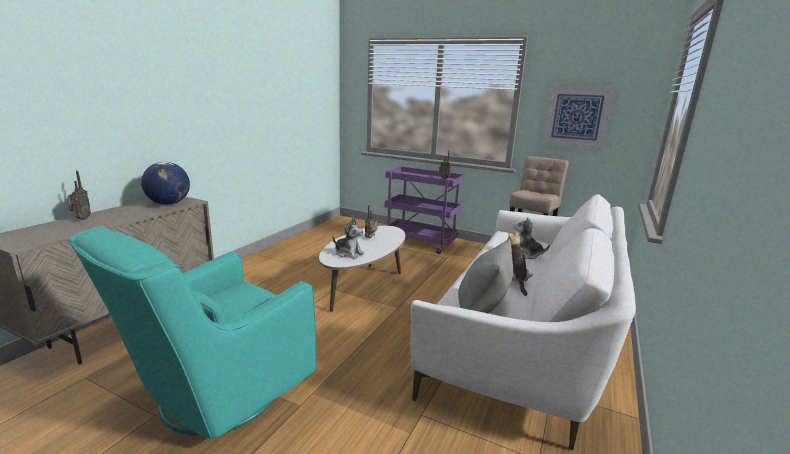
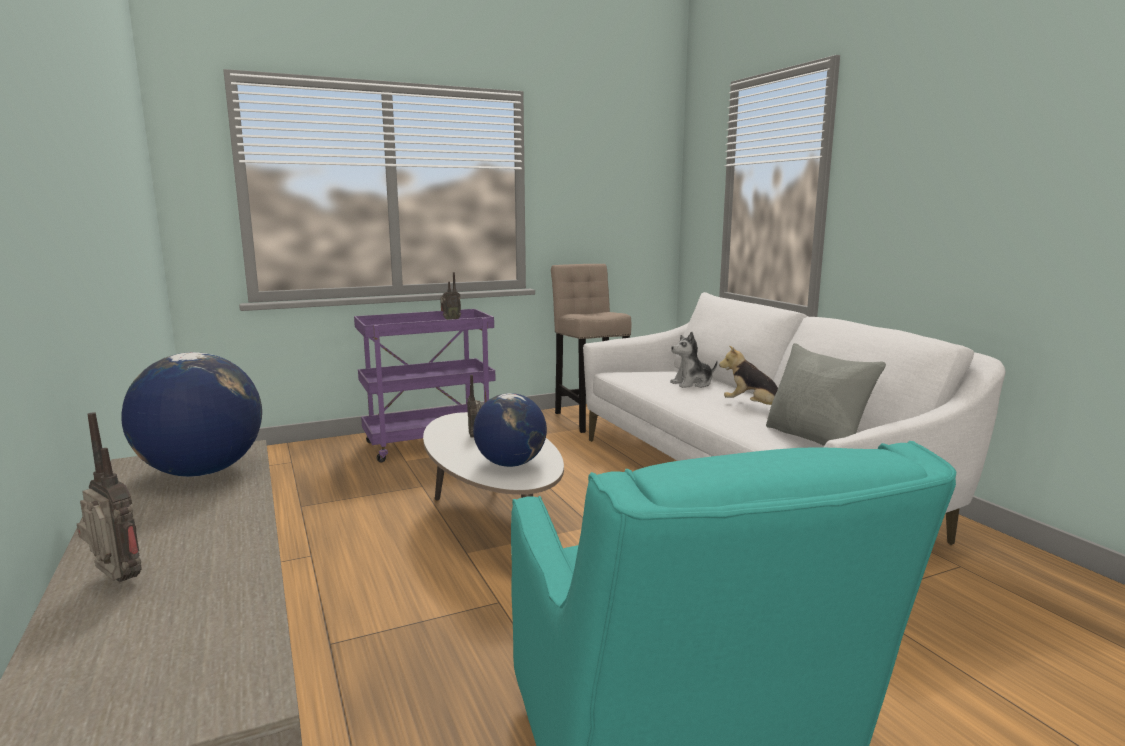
camera: 50 degrees left, 5 degrees down
plush toy [332,217,364,259] -> globe [473,393,547,467]
picture [542,85,616,149] -> none

